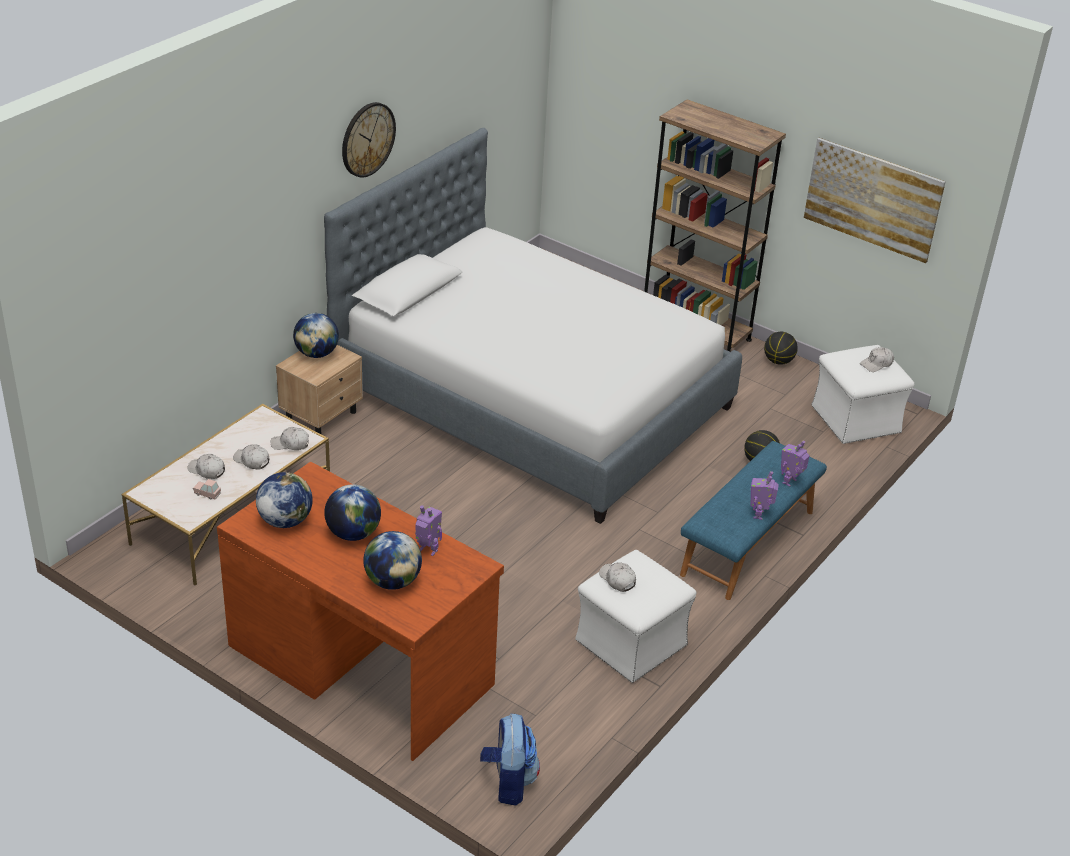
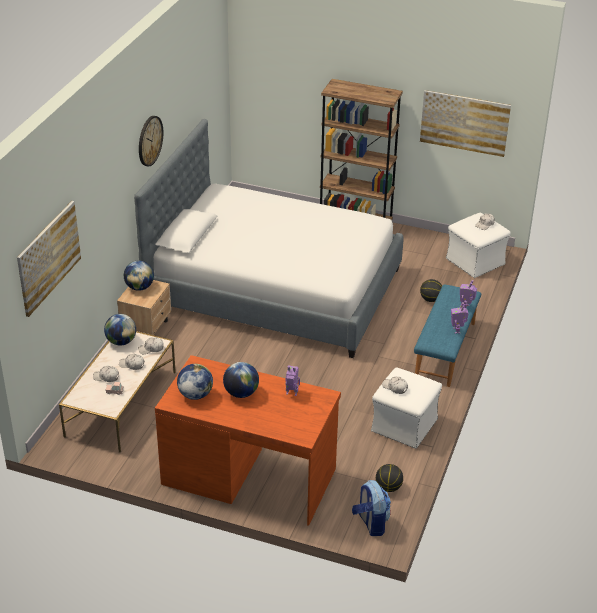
camera: 15 degrees left, 0 degrees up
globe [363,531,422,590] -> globe moved to [104,314,136,346]
basketball [764,332,798,365] -> basketball moved to [376,464,403,492]
none -> picture [17,201,81,317]

